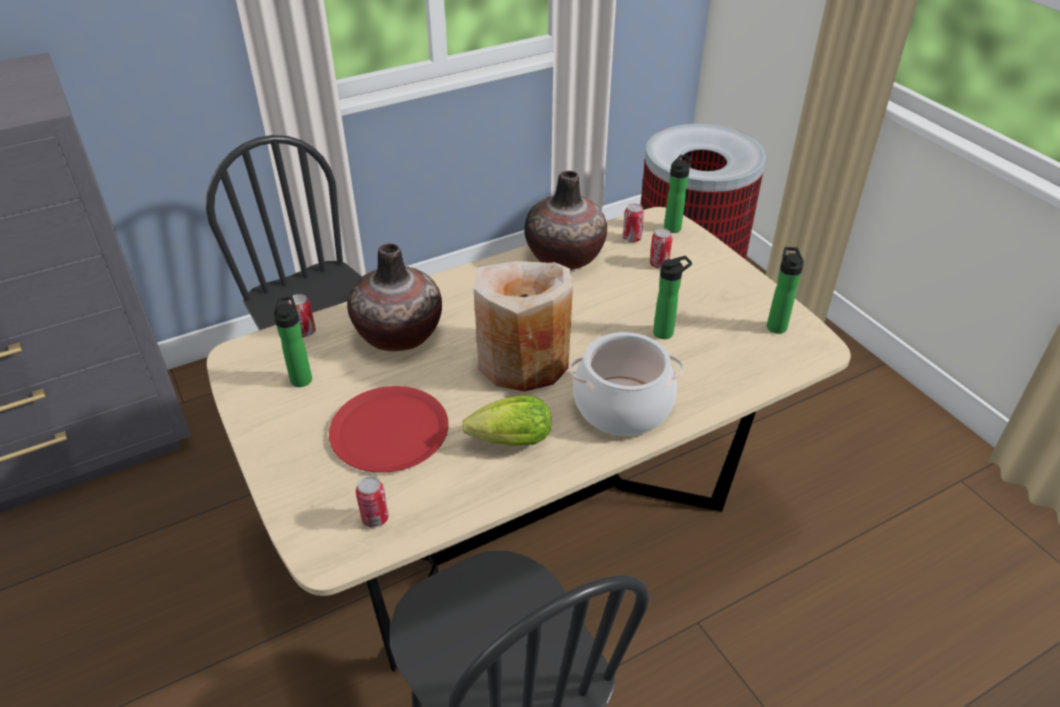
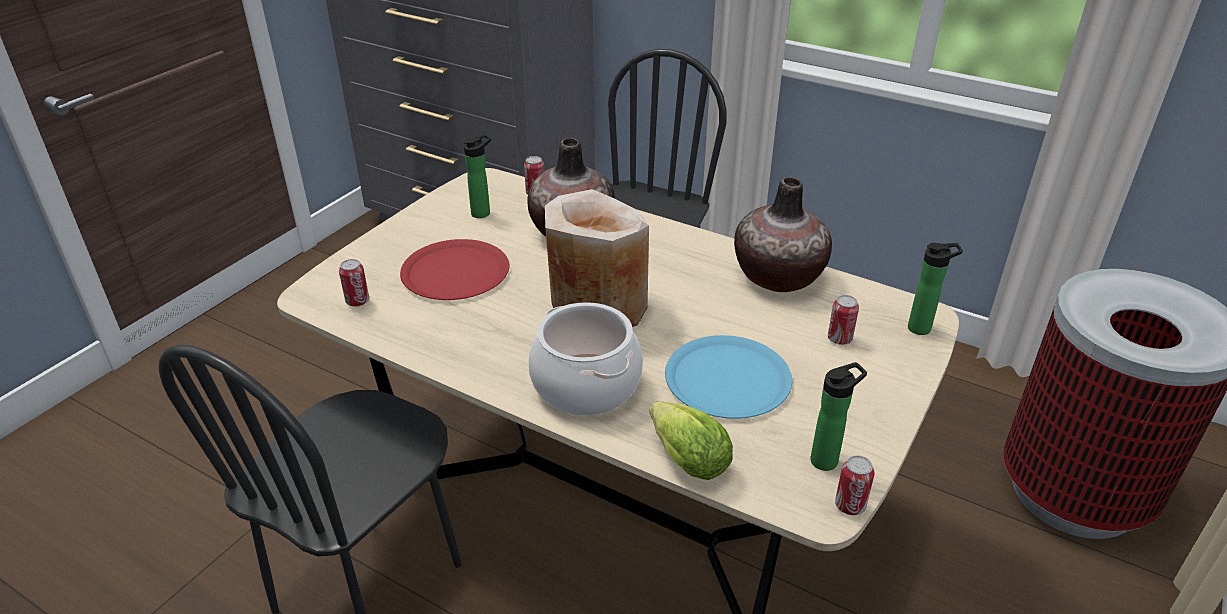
camera: 60 degrees right, 5 degrees down
lettuce [462,396,552,446] -> lettuce moved to [649,401,733,480]
can [623,203,644,243] -> can moved to [835,455,875,515]
bottle [653,256,692,339] -> blue plate [665,335,792,419]

